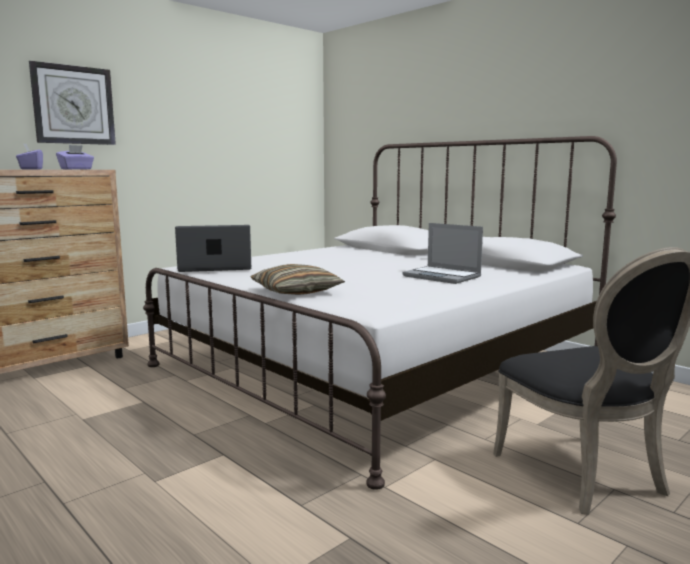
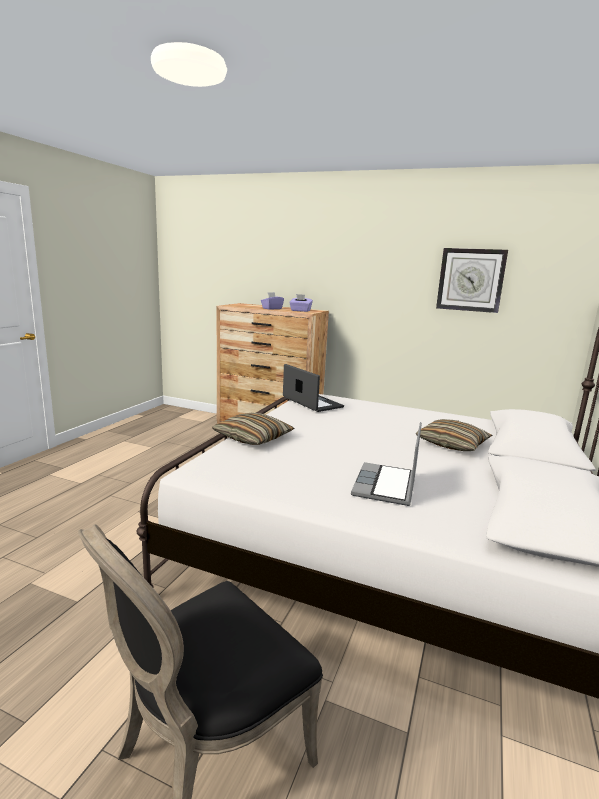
camera: 65 degrees right, 5 degrees up
wall clock [29,61,116,145] -> wall clock moved to [436,248,508,313]
none -> pillow [416,419,493,451]

